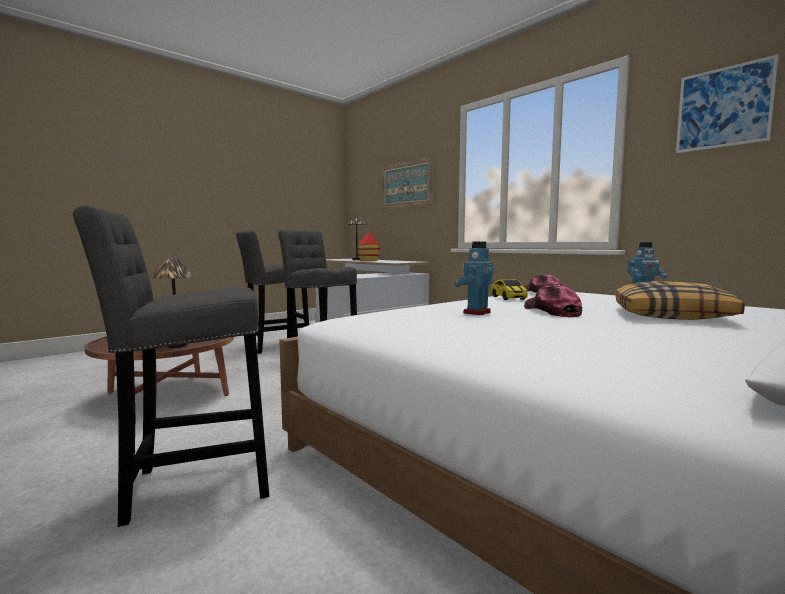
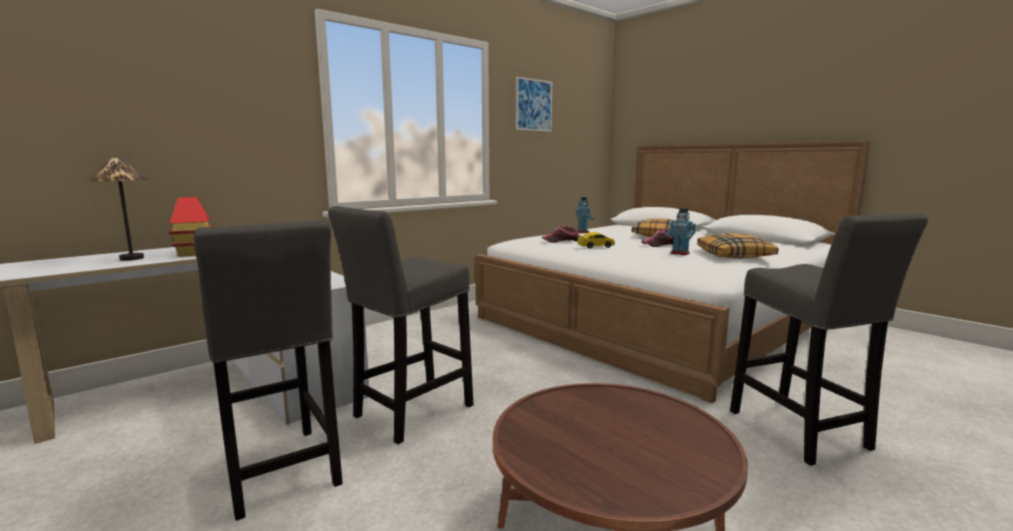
camera: 90 degrees left, 5 degrees up
table lamp [150,258,196,348] -> none
picture [382,156,434,210] -> none
none -> pillow [697,234,778,258]

